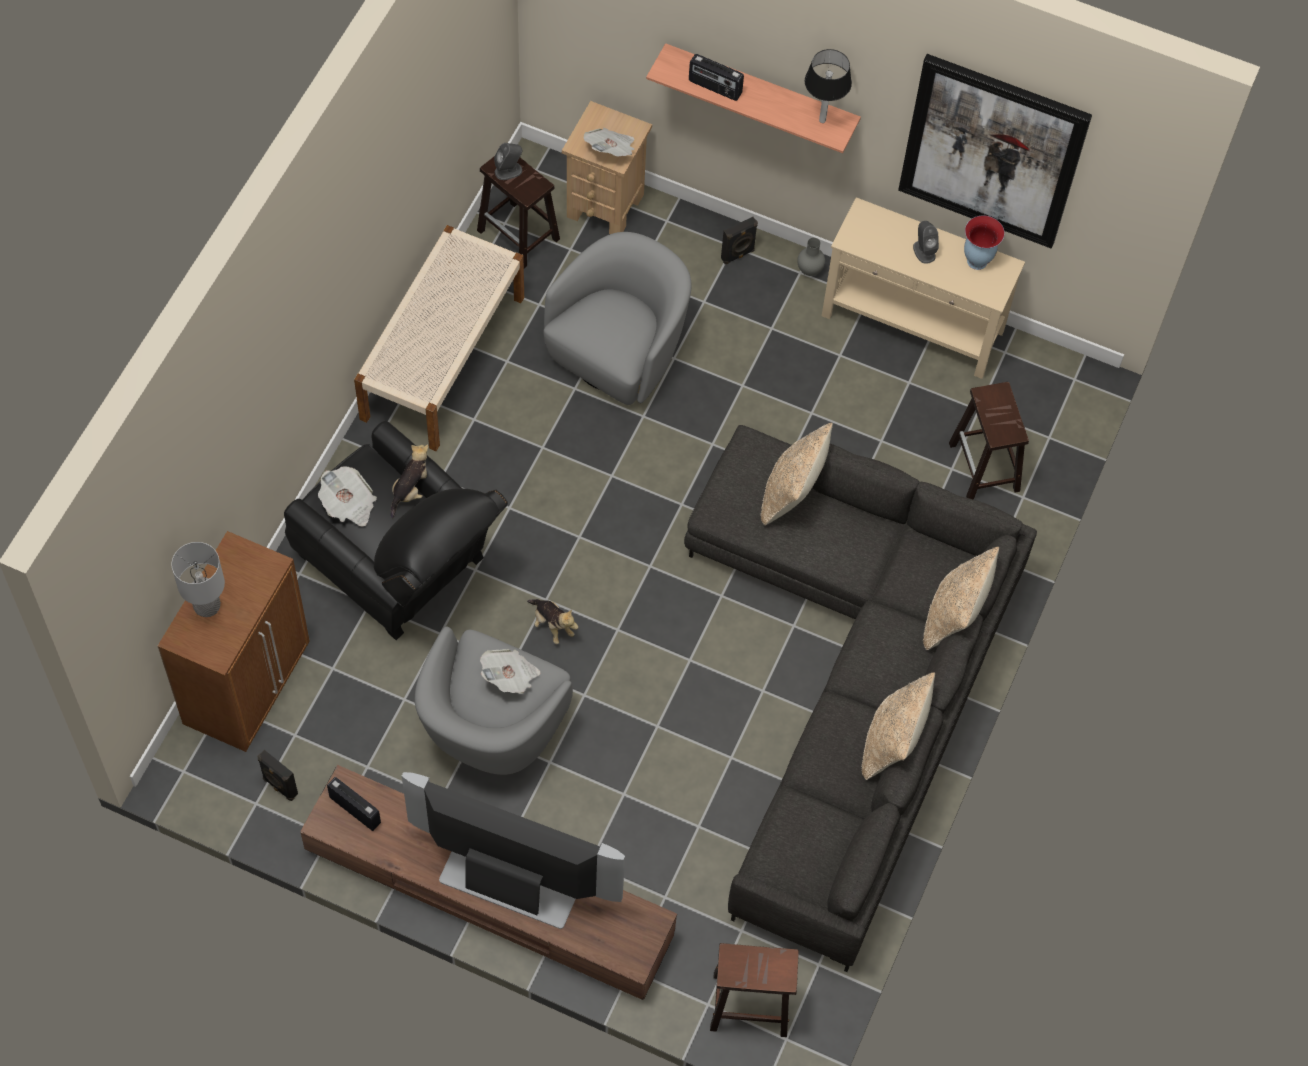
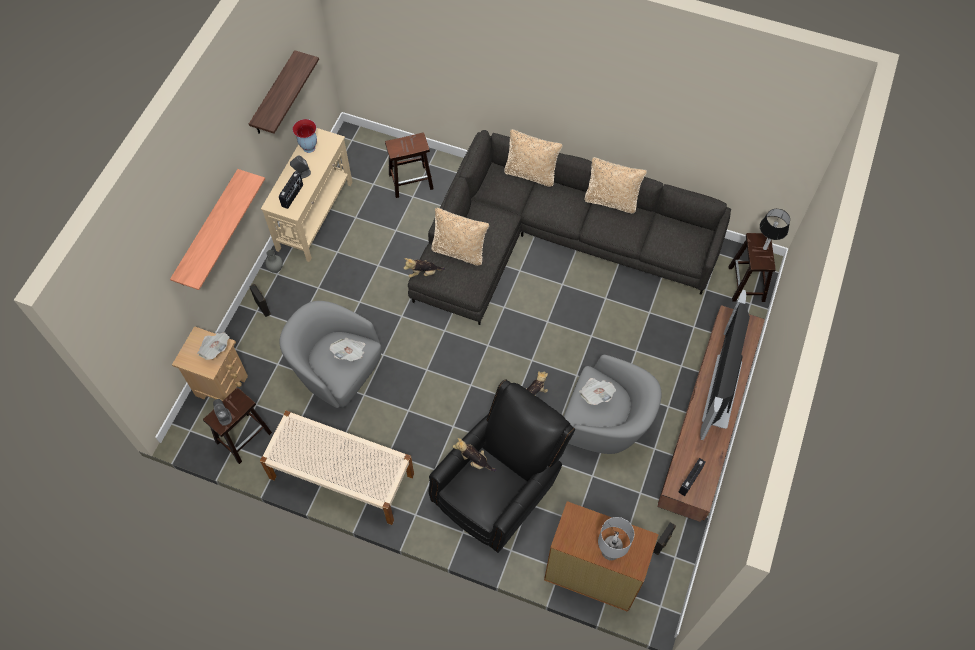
camera: 90 degrees left, 0 degrees up
newspaper [318,466,377,527] -> newspaper moved to [330,338,366,361]
radio [689,54,744,101] -> radio moved to [279,172,303,209]
table lamp [805,49,852,123] -> table lamp moved to [760,209,790,250]
picture [898,54,1092,249] -> shelf [249,50,319,134]
none -> plush toy [404,258,445,278]

